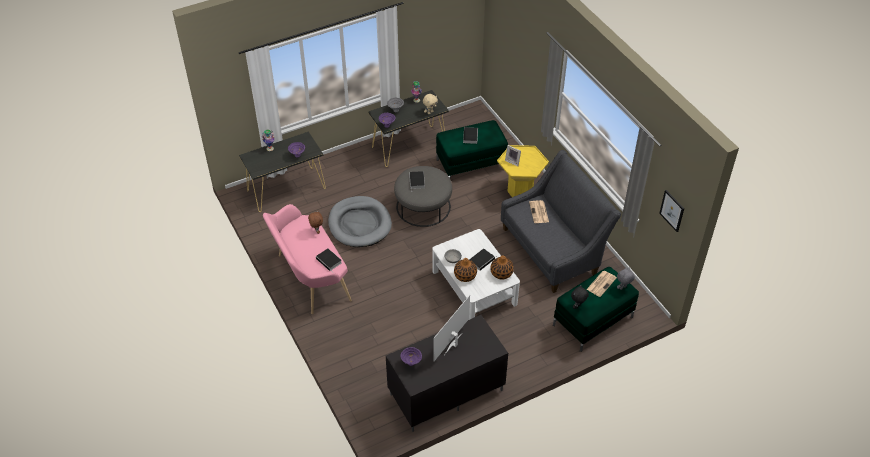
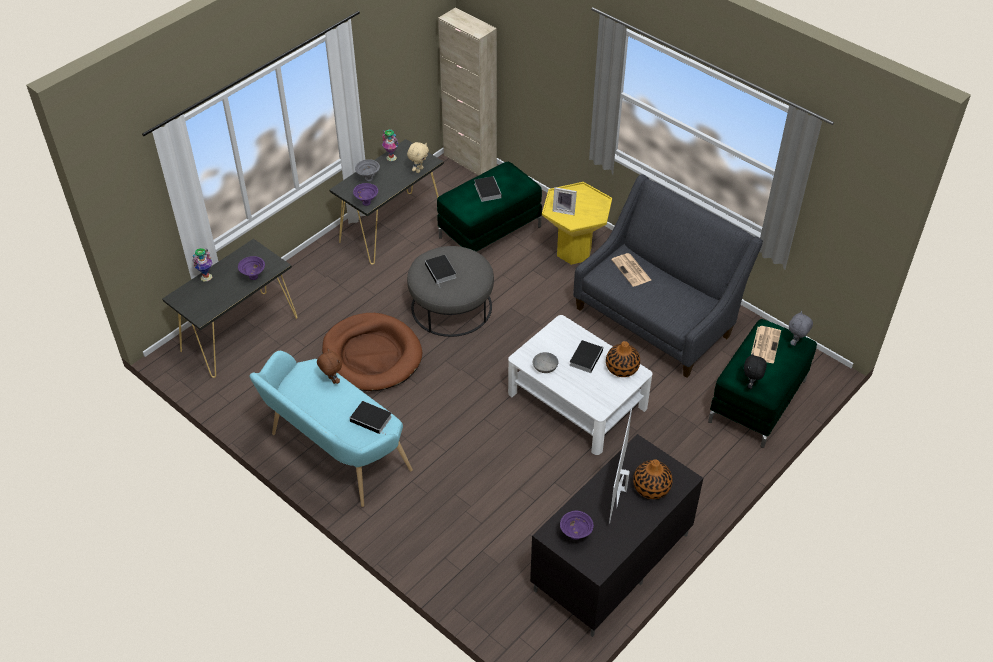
camera: 20 degrees left, 0 degrees up
pink bench [263,204,352,314] -> turquoise bench [250,351,413,507]
grey dog bed [328,196,392,247] -> brown dog bed [322,313,422,391]
vase [454,258,477,282] -> vase moved to [633,460,673,499]
picture [659,190,684,232] -> none
none -> beige cabinet [438,7,497,176]

